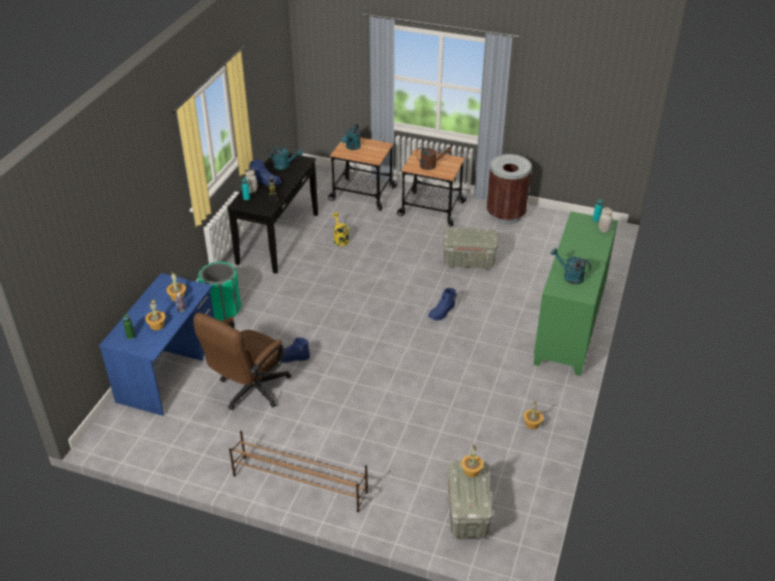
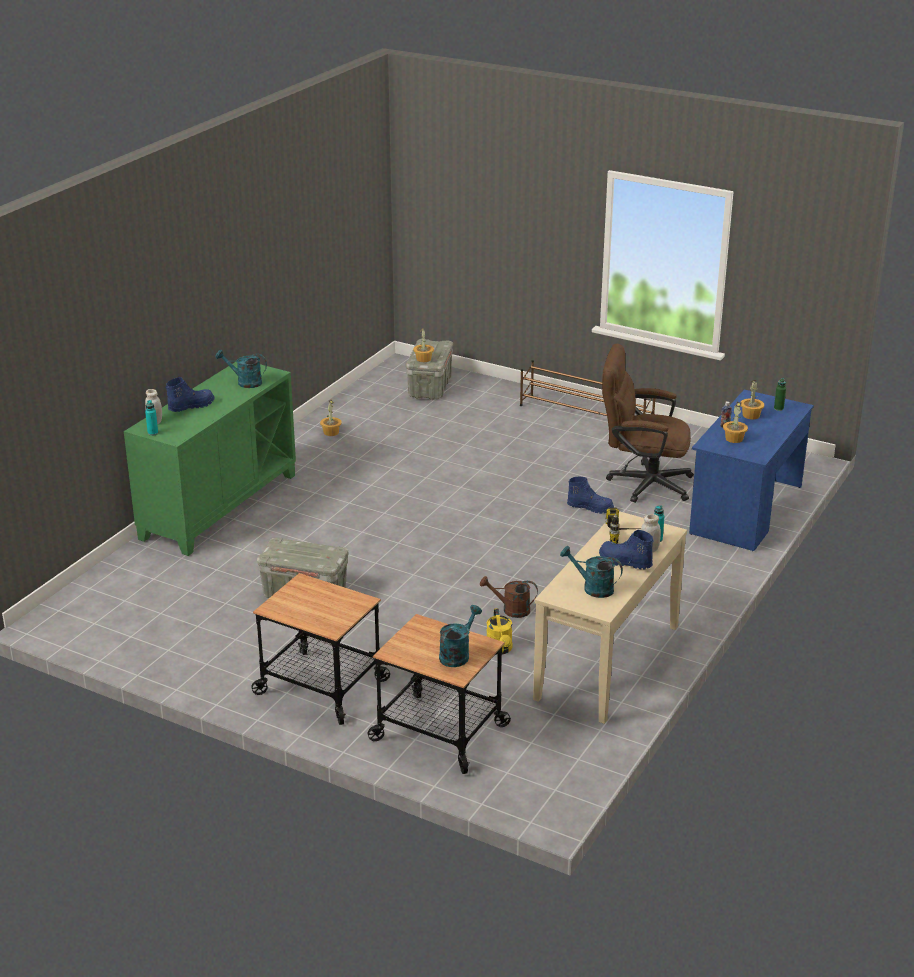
camera: 170 degrees left, 10 degrees down
brown office chair [193,313,291,410] -> brown office chair turned 120 degrees counterclockwise [602,344,694,503]
green trash can [198,262,241,321] -> none
black console table [227,153,318,274] -> beige console table [533,511,687,724]
brown watering can [416,147,451,170] -> brown watering can moved to [480,576,538,618]
blue boot [428,288,457,321] -> blue boot moved to [165,377,215,412]
brown trash can [487,154,532,224] -> none
turquoise watering can [550,248,591,284] -> turquoise watering can turned 150 degrees clockwise [215,349,267,388]

